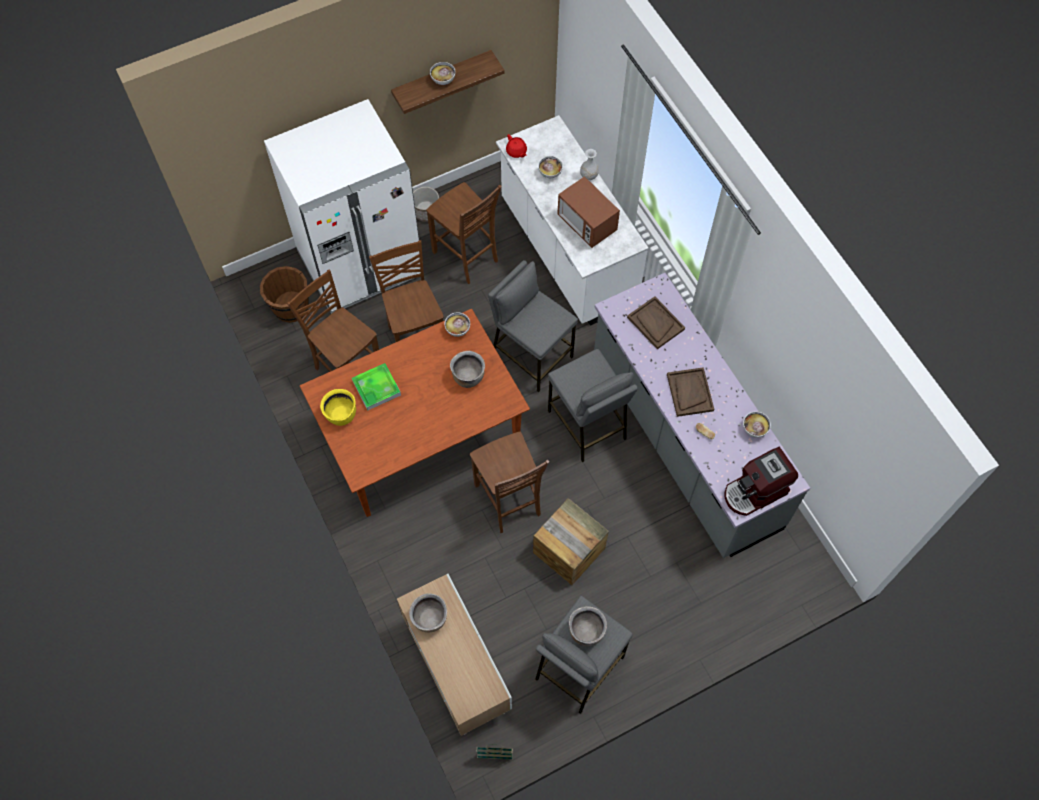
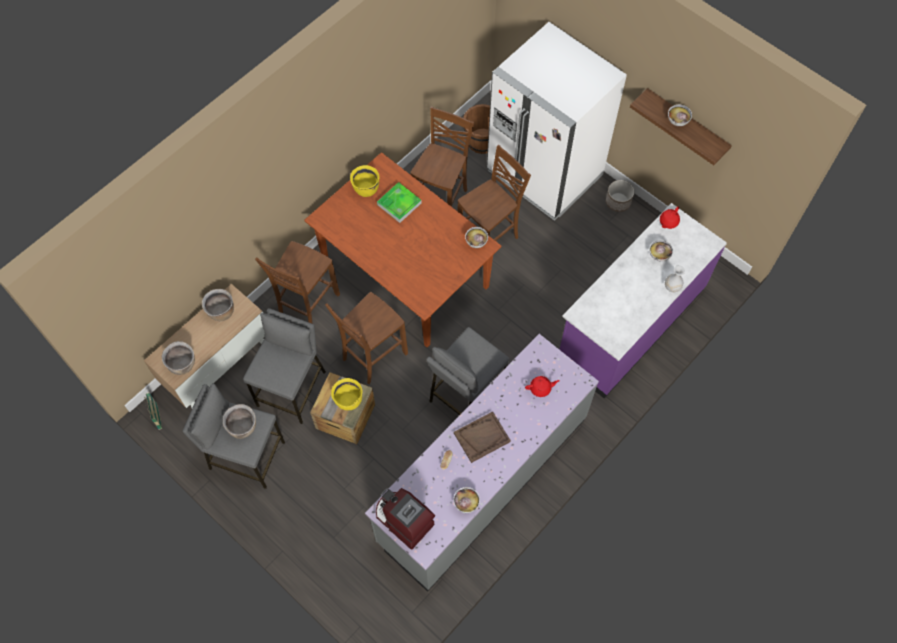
camera: 70 degrees right, 0 degrees up
brown chair [426,182,502,284] -> brown chair moved to [255,241,340,323]
brown cooking pot [450,351,485,388] -> brown cooking pot moved to [162,341,195,375]
grey stool [488,260,578,392] -> grey stool moved to [243,308,326,424]
white counter [496,115,648,326] -> purple counter [559,203,727,398]
microwave [557,176,620,248] -> none
brown tray [627,296,685,349] -> red teapot [525,376,560,397]
none -> yellow cooking pot [331,378,363,410]

